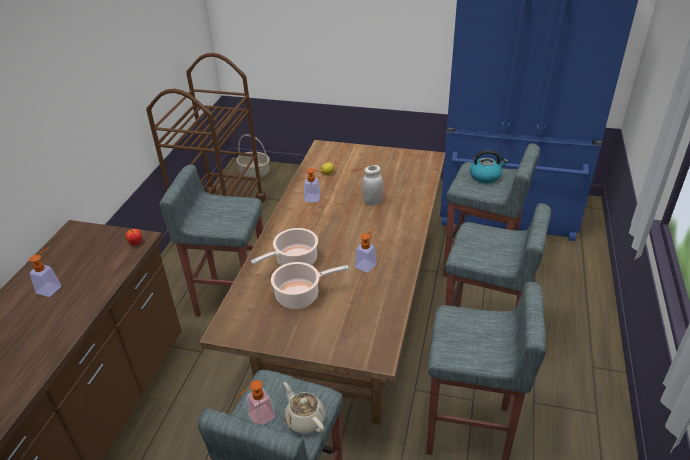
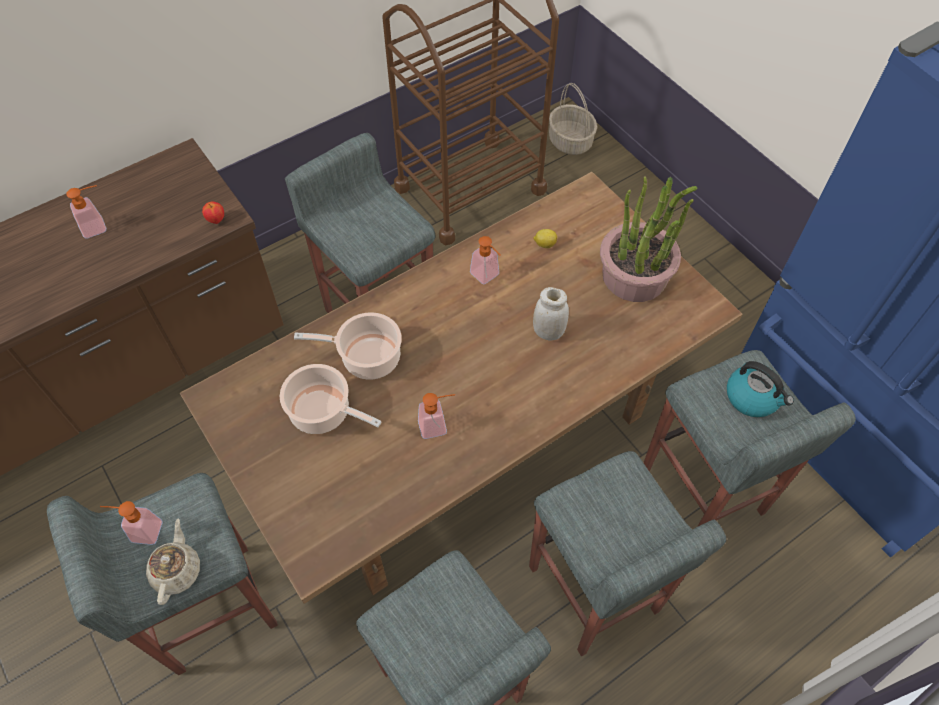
camera: 40 degrees right, 20 degrees up
none -> potted plant [600,177,697,302]

